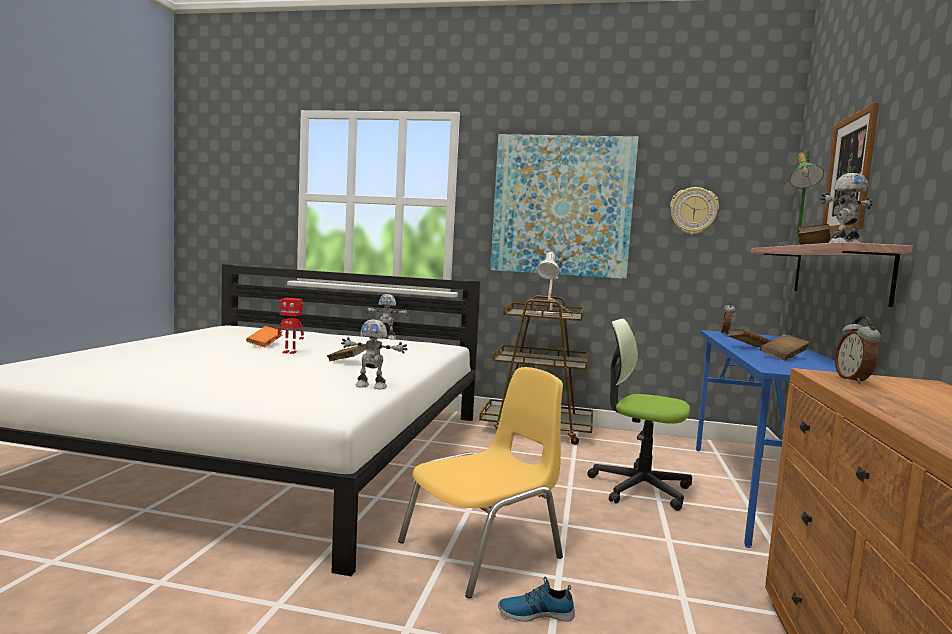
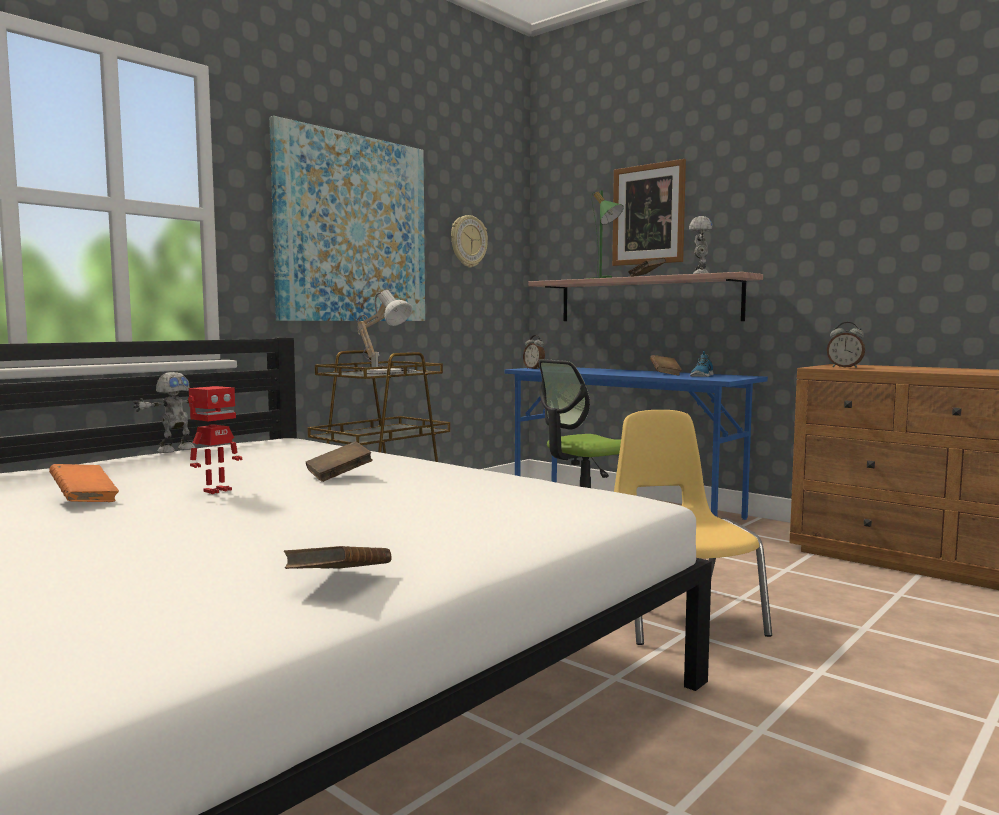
camera: 60 degrees left, 0 degrees up
toy robot [341,319,407,389] -> none
shoe [498,576,575,622] -> shoe moved to [690,351,714,377]
brown book [727,329,772,347] -> brown book moved to [283,546,392,569]

